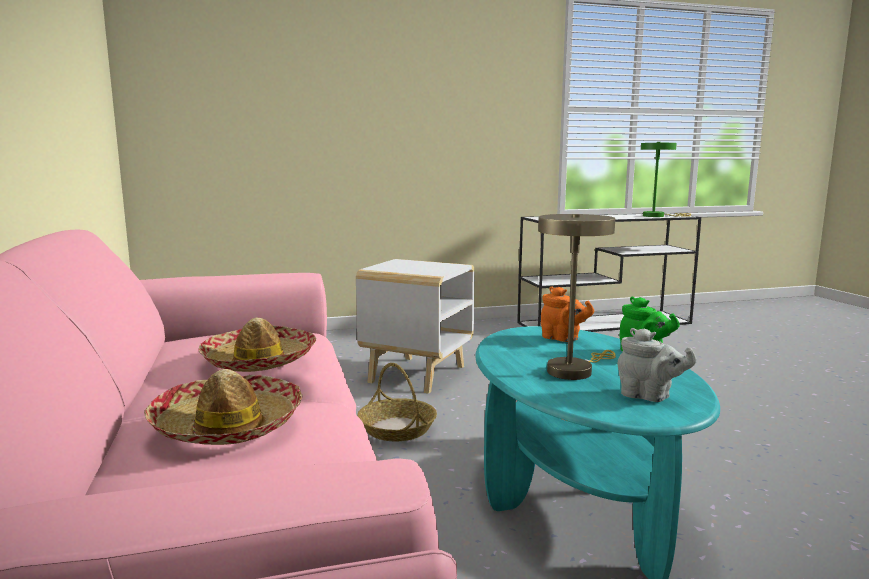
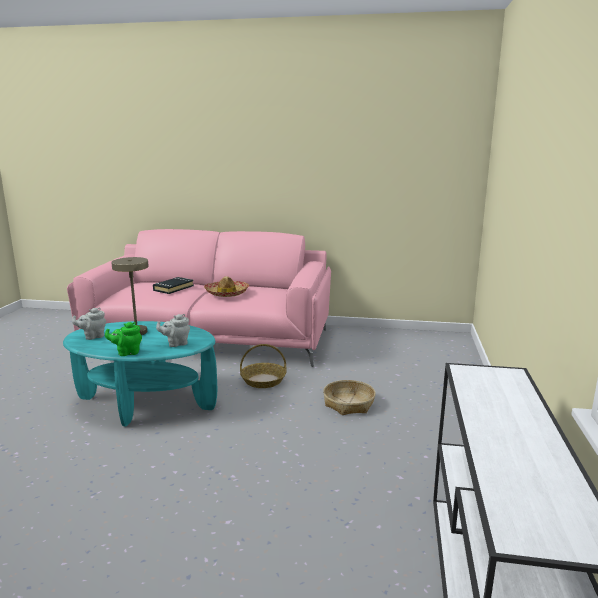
camera: 115 degrees right, 5 degrees up
hat [144,369,303,445] -> black book [153,277,194,294]
white side table [356,259,475,394] -> basket [323,380,376,415]
orange teapot [541,286,594,342] -> grey teapot [156,314,190,347]
green table lamp [641,142,691,217] -> none

